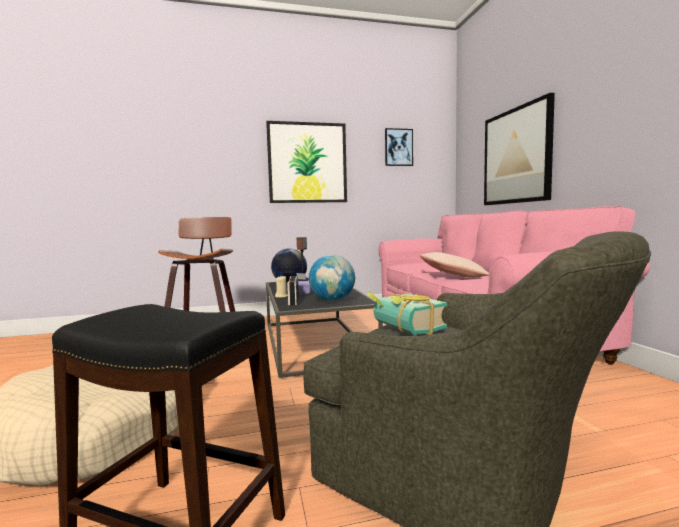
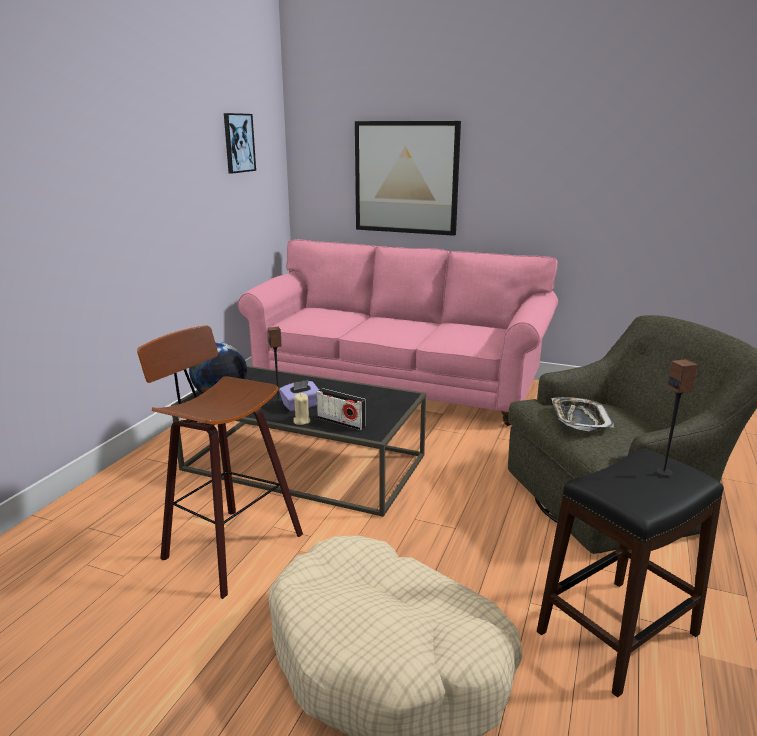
camera: 55 degrees left, 15 degrees up
picture [266,121,347,203] -> none
globe [309,255,355,301] -> none
book [367,292,447,335] -> tray [551,397,614,431]
beige pillow [420,252,489,278] -> none
none -> speaker [656,359,698,476]

